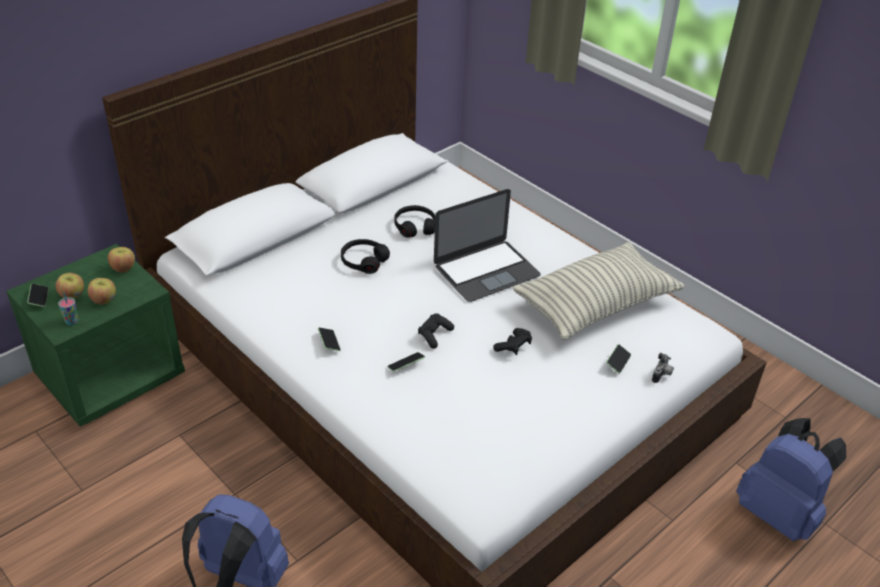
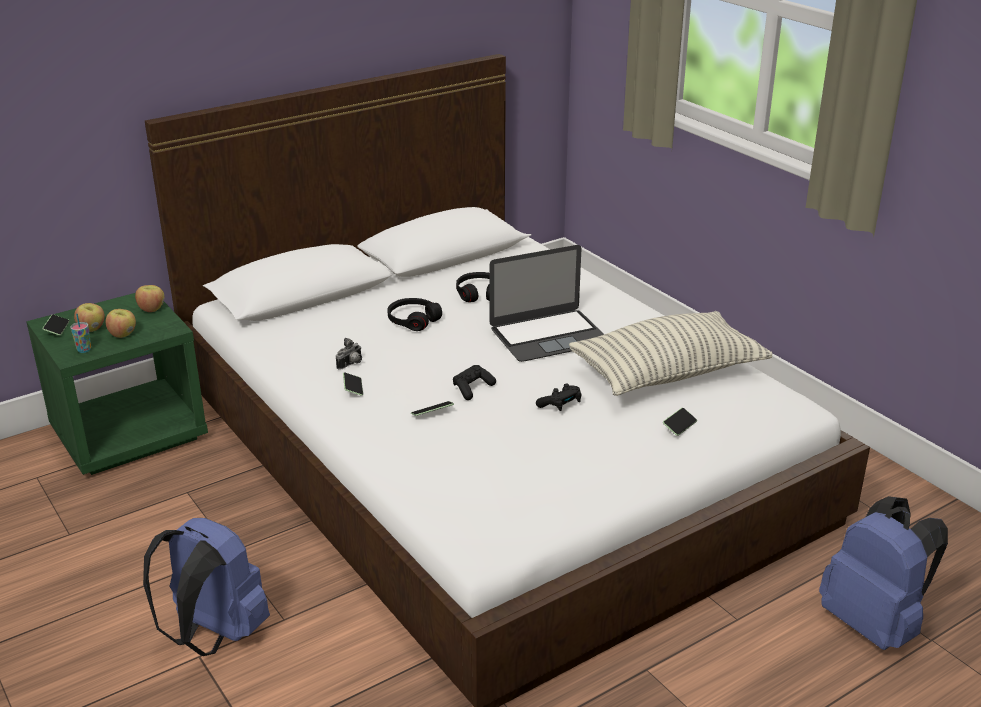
camera: 10 degrees right, 10 degrees down
camera [652,353,674,383] -> camera moved to [336,338,362,370]

